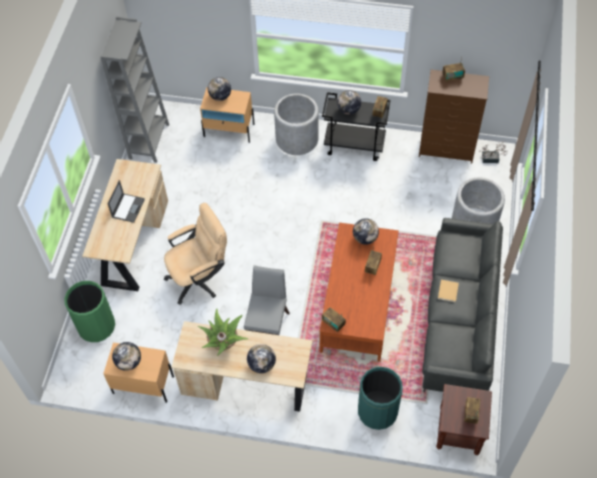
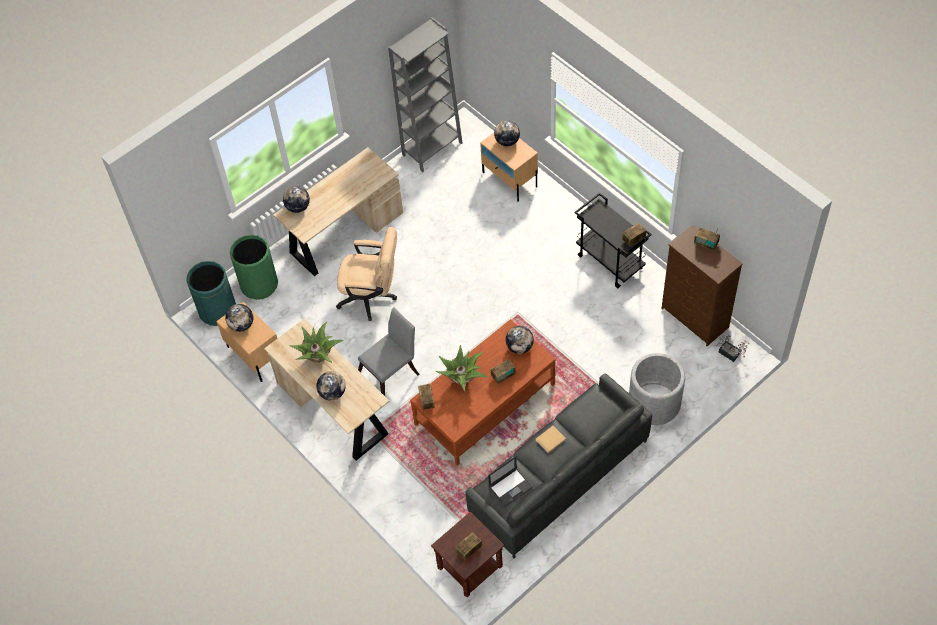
camera: 40 degrees right, 0 degrees up
laptop [108,180,145,223] -> laptop moved to [488,456,533,507]
grey planter [274,93,319,155] -> none
globe [337,90,361,115] -> globe moved to [283,186,310,213]
green trash can [358,367,403,430] -> green trash can moved to [186,261,236,326]
none -> potted plant [436,345,487,392]

